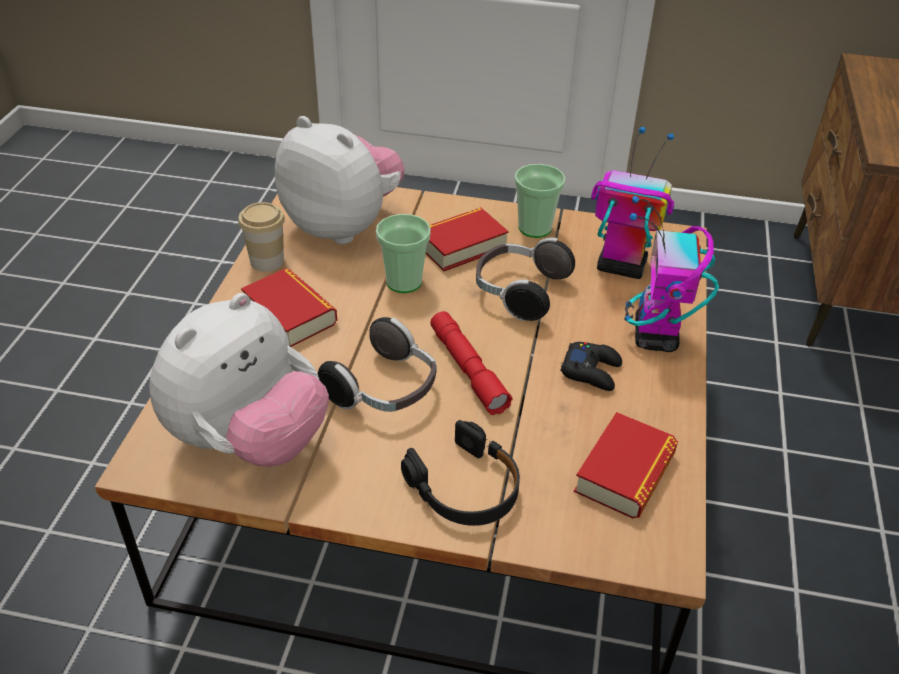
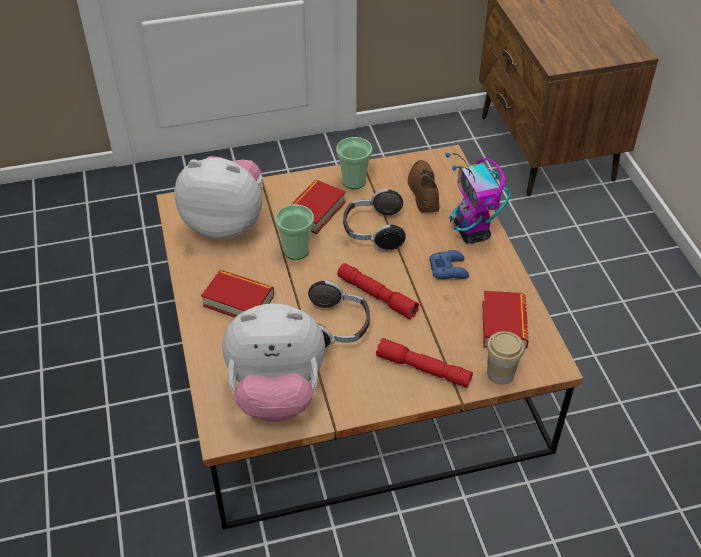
camera: 25 degrees left, 5 degrees up
plush toy [150,293,329,467] -> plush toy turned 75 degrees clockwise [222,303,325,422]
cup [238,202,285,272] -> cup moved to [487,331,524,385]
black headphones [401,420,520,526] -> red flashlight [376,338,473,388]
black game controller [561,342,622,391] -> blue game controller [429,250,469,279]
toy robot [591,127,674,279] -> brown shoe [408,160,440,213]

